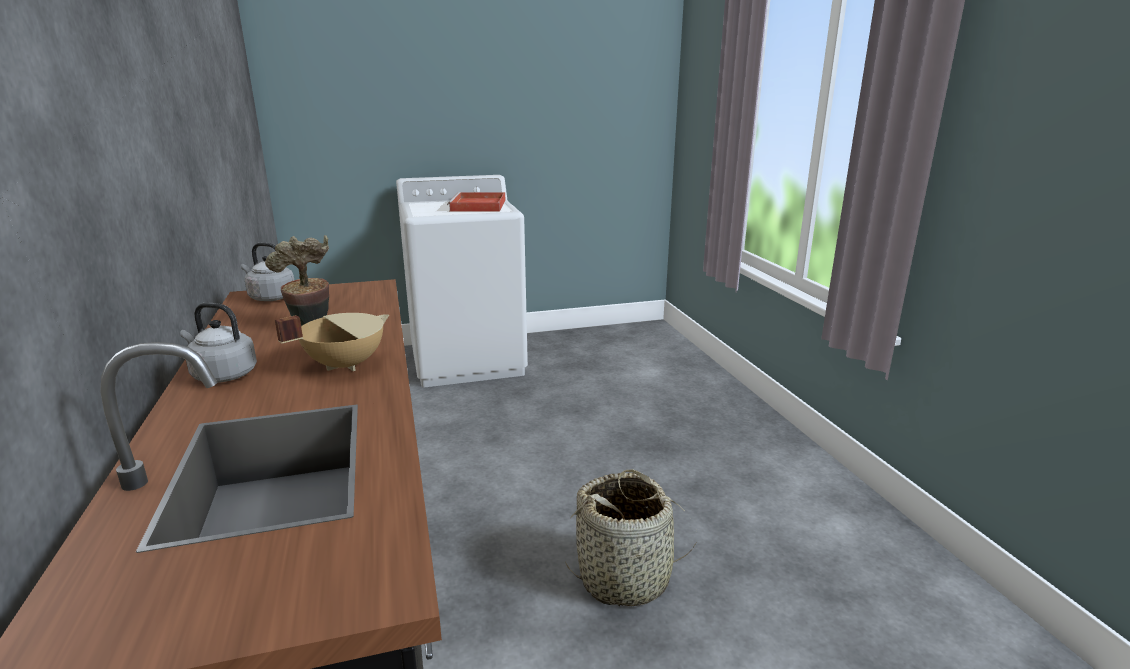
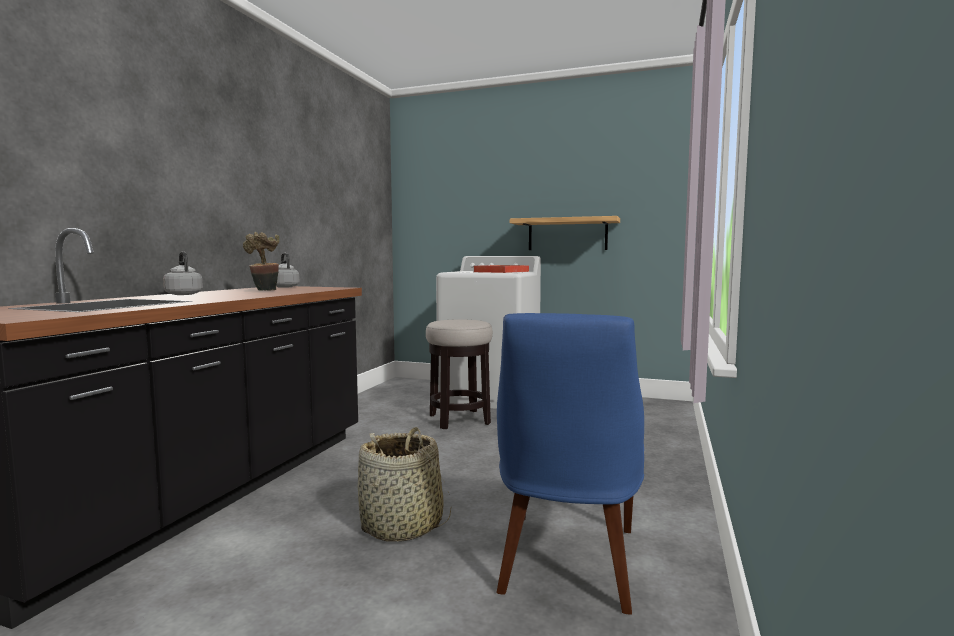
camera: 35 degrees right, 15 degrees down
beige cooking pot [275,313,389,371] -> none
none -> stool [426,319,493,429]
none -> blue chair [496,313,644,615]
none -> shelf [510,216,620,250]

